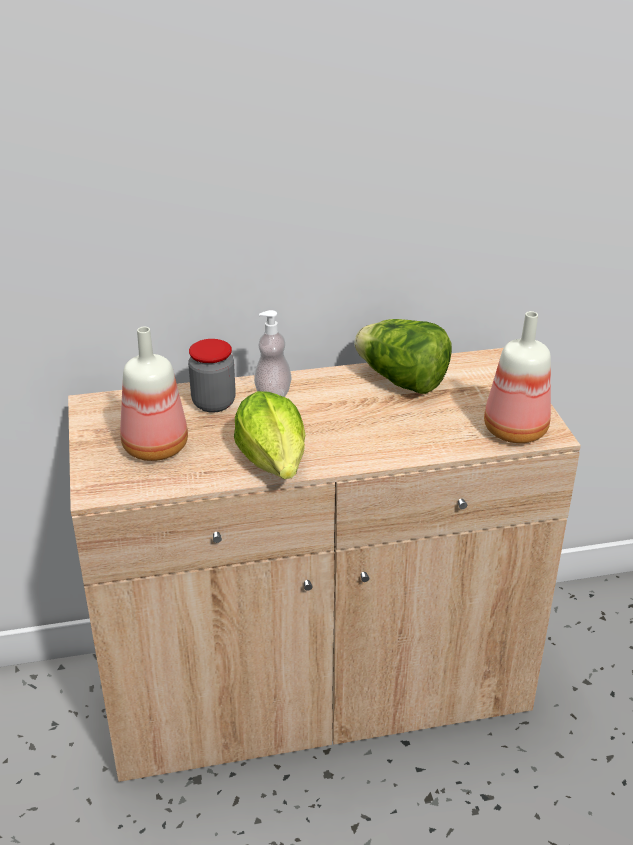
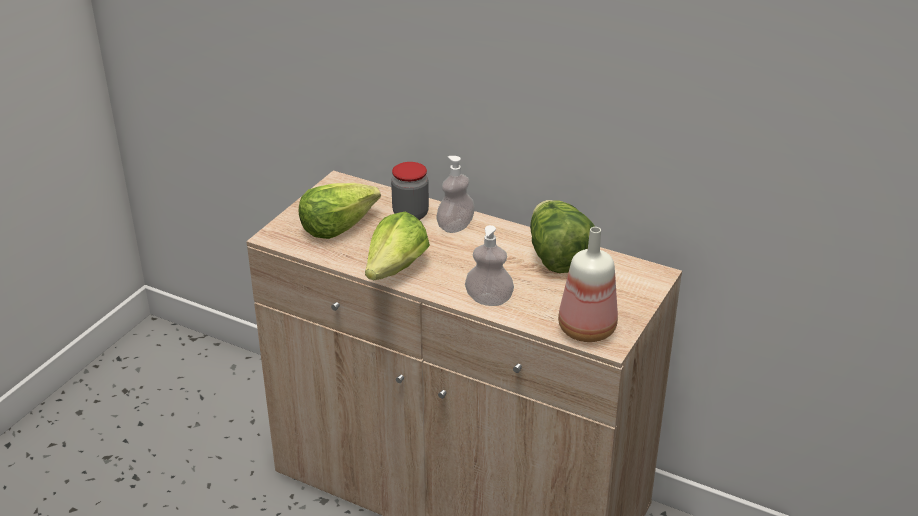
camera: 40 degrees right, 0 degrees up
bottle [120,327,188,461] -> lettuce [299,183,381,239]
none -> soap dispenser [465,225,514,306]

